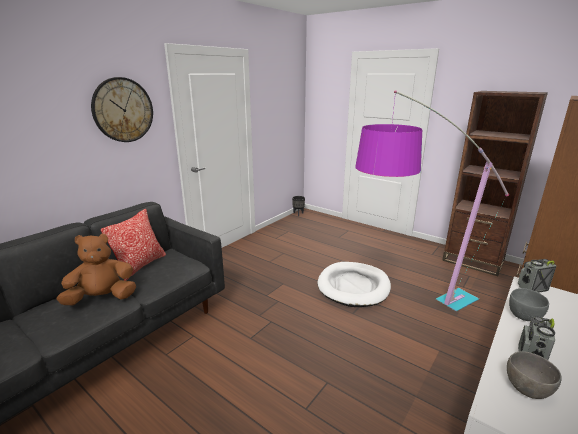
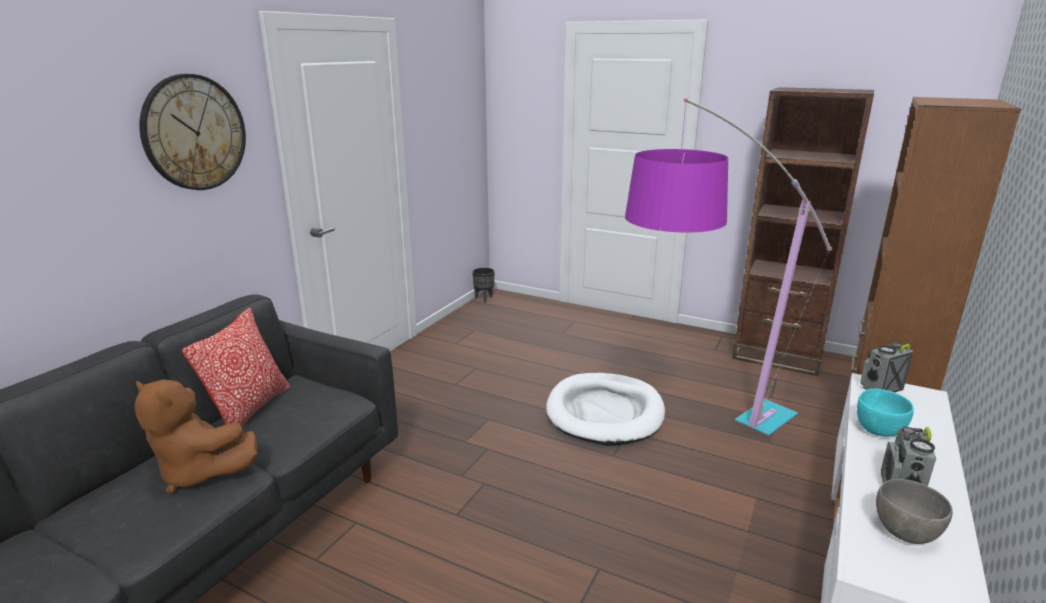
camera: 10 degrees left, 0 degrees up
brown plush toy [56,234,136,305] -> brown plush toy turned 120 degrees counterclockwise [135,380,257,494]
grey bowl [509,288,549,321] -> turquoise bowl [857,389,914,437]

